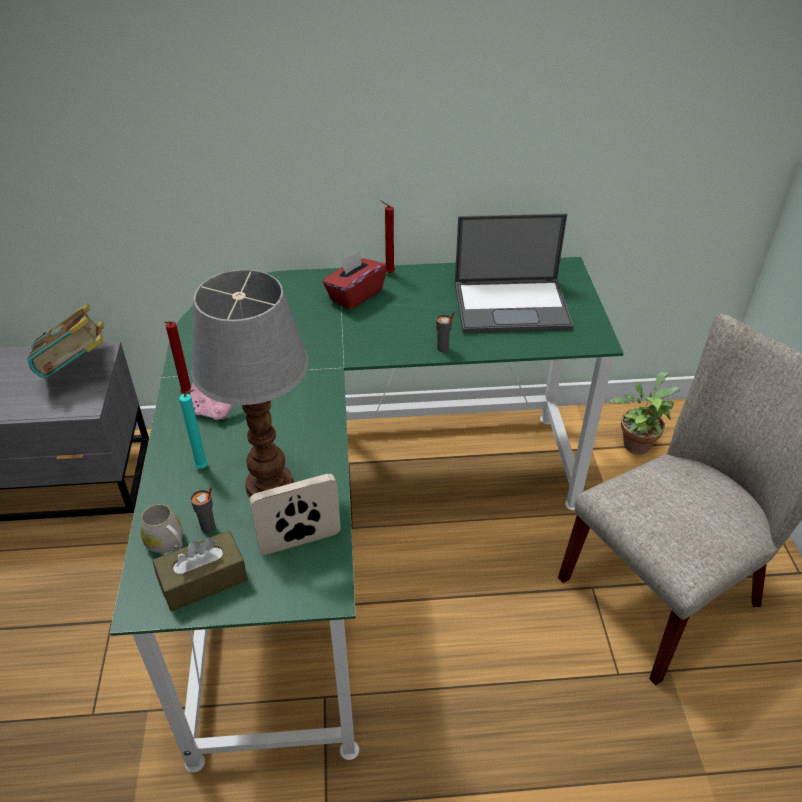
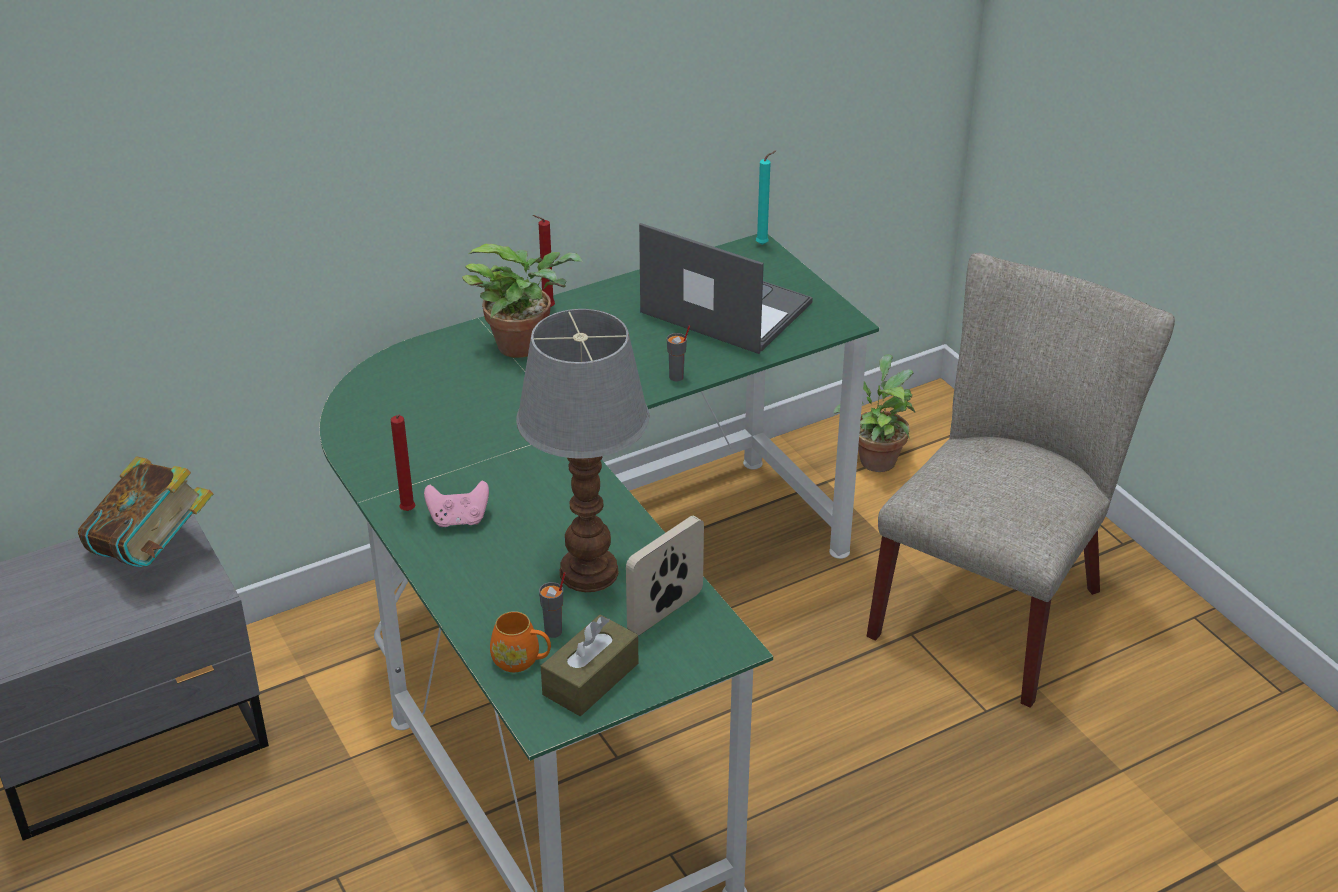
camera: 25 degrees left, 5 degrees down
white mug [141,504,183,553] -> orange mug [490,611,551,672]
turquoise candle [179,390,208,468] -> turquoise candle moved to [756,150,776,245]
red tissue box [323,250,387,310] -> potted plant [462,244,583,358]
laptop [455,214,573,333] -> laptop turned 120 degrees counterclockwise [639,223,813,354]

